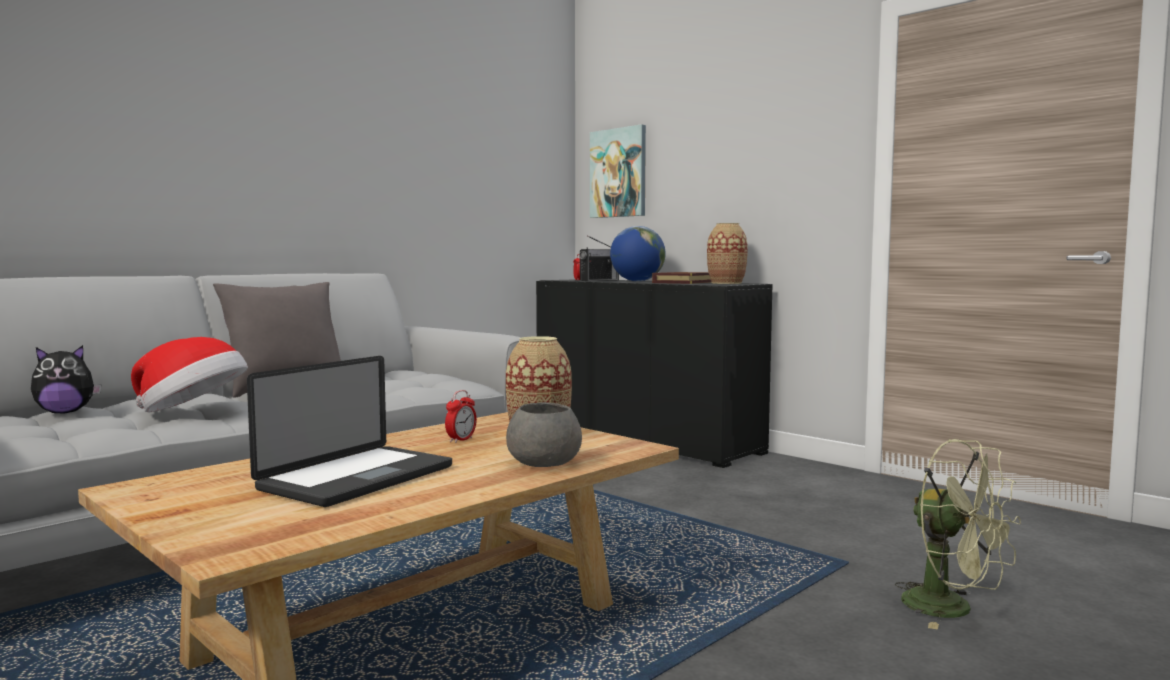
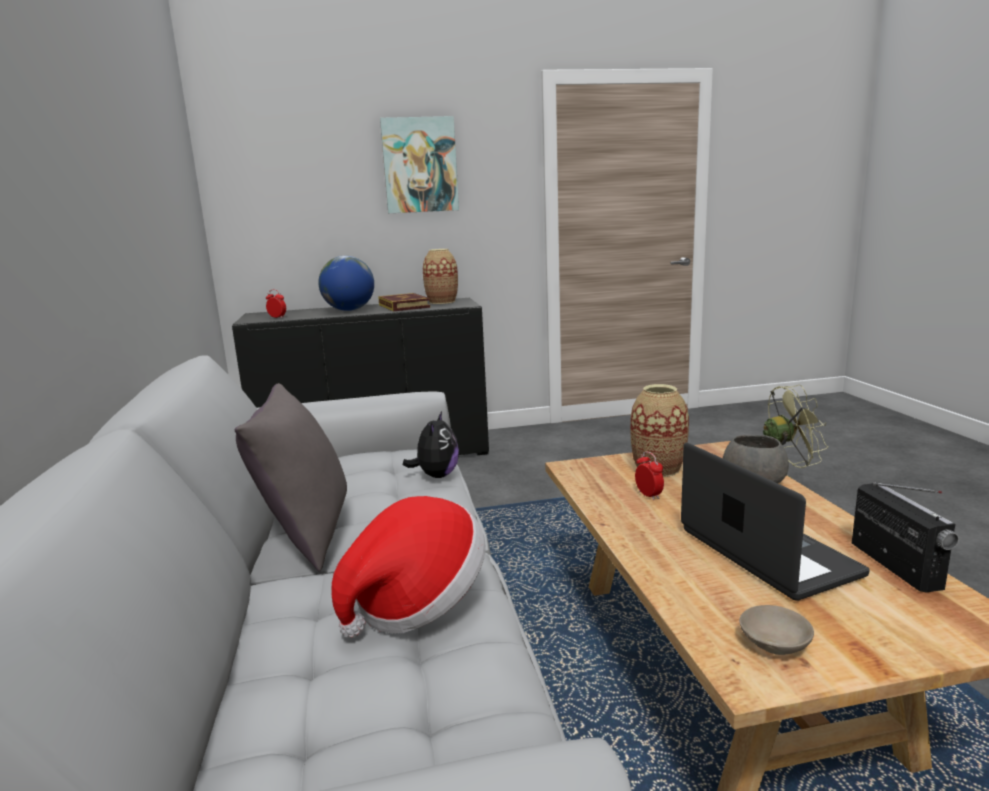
camera: 55 degrees left, 10 degrees up
plush toy [31,345,102,414] -> plush toy moved to [403,411,459,478]
radio [579,236,619,281] -> radio moved to [852,482,959,593]
picture [590,124,646,218] -> picture moved to [380,116,459,213]
none -> beige bowl [739,605,814,655]

